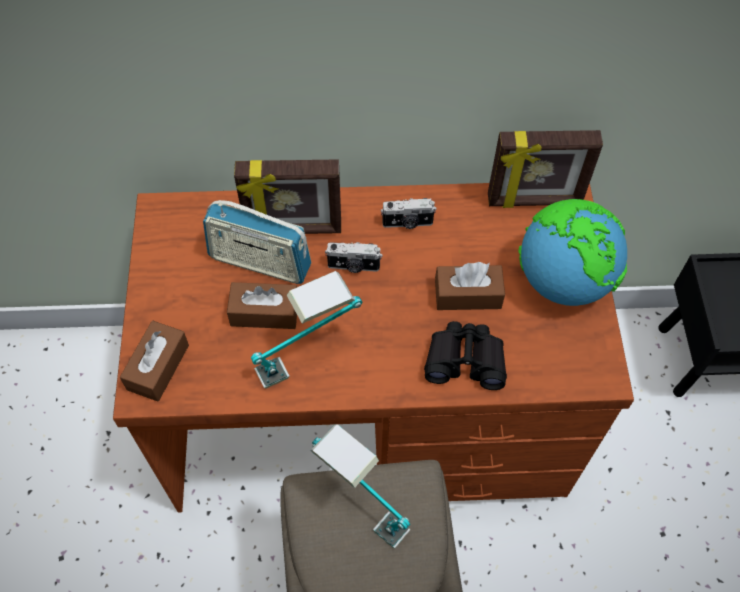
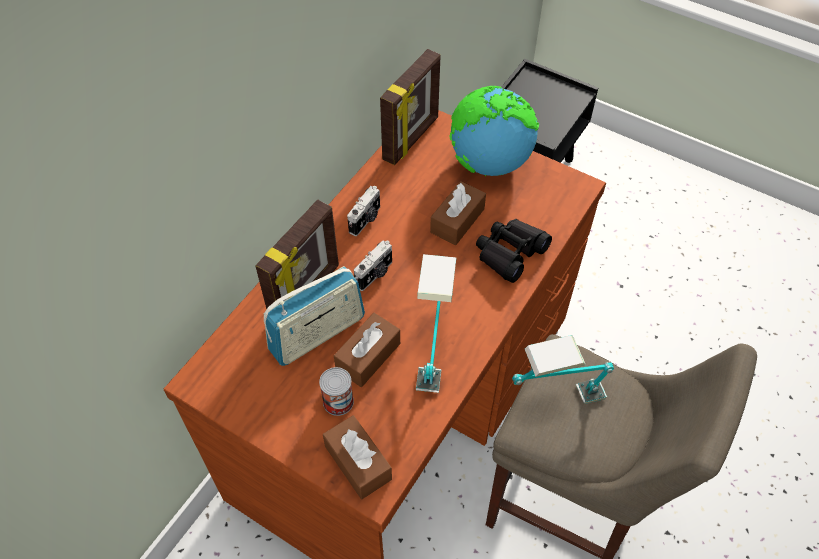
camera: 55 degrees left, 5 degrees down
none -> can [319,367,354,416]

